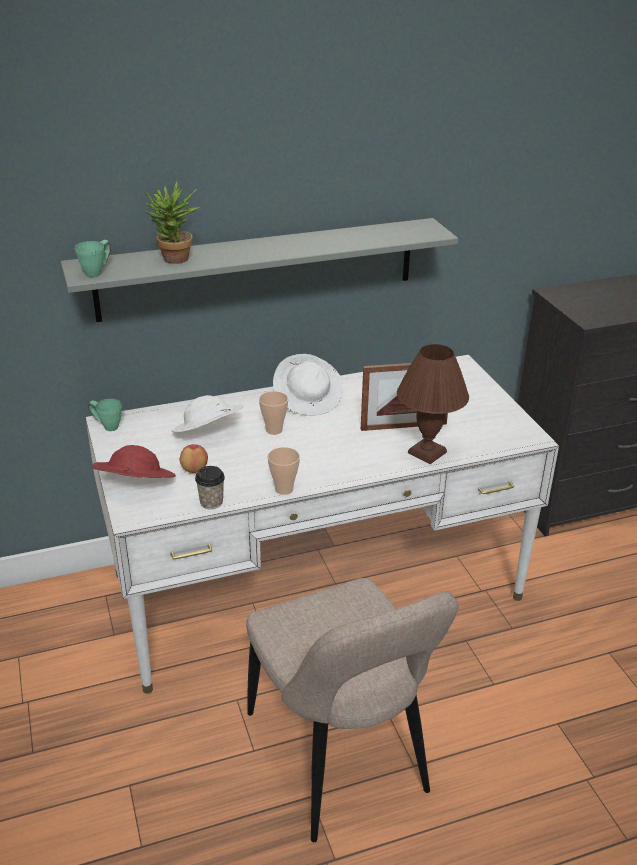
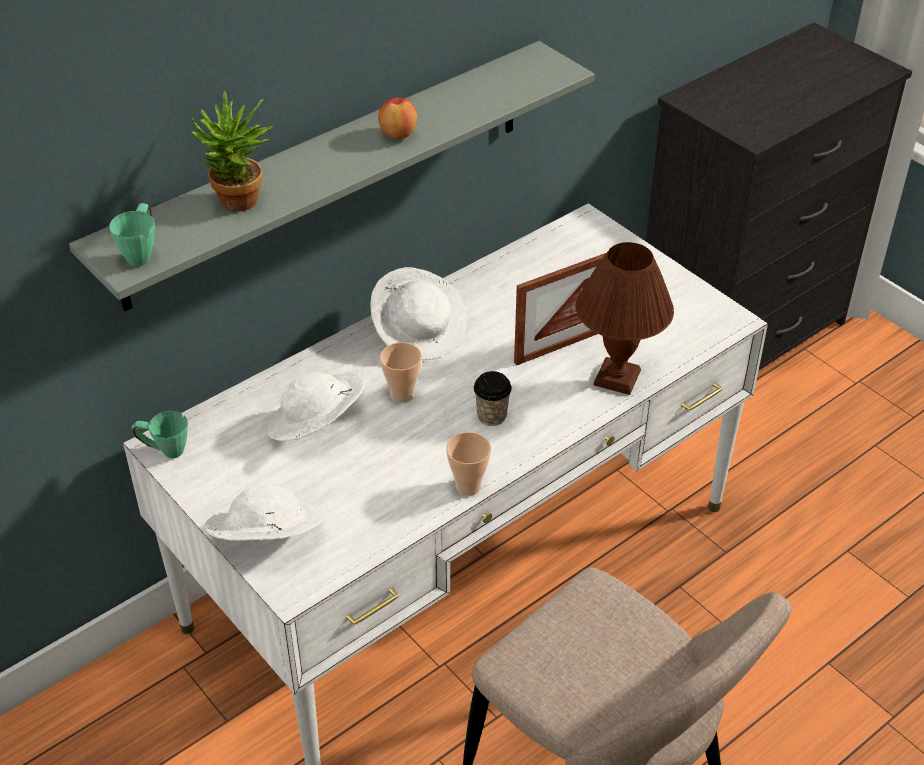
camera: 20 degrees left, 10 degrees up
red hat [92,445,176,478] -> white hat [204,484,325,541]
apple [180,444,208,473] -> apple moved to [378,98,417,139]
cup [195,466,225,509] -> cup moved to [474,371,512,426]

